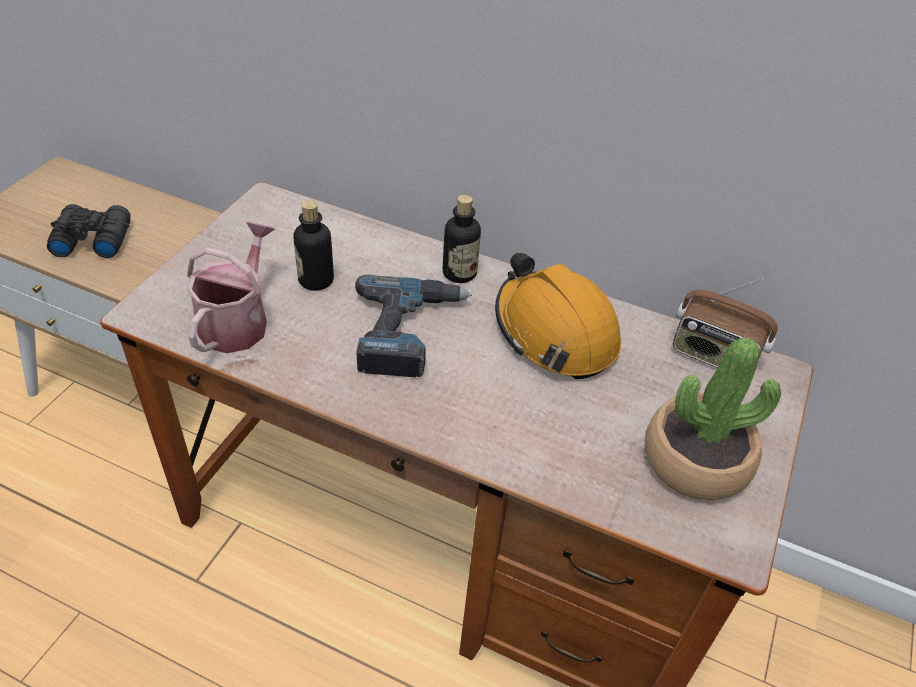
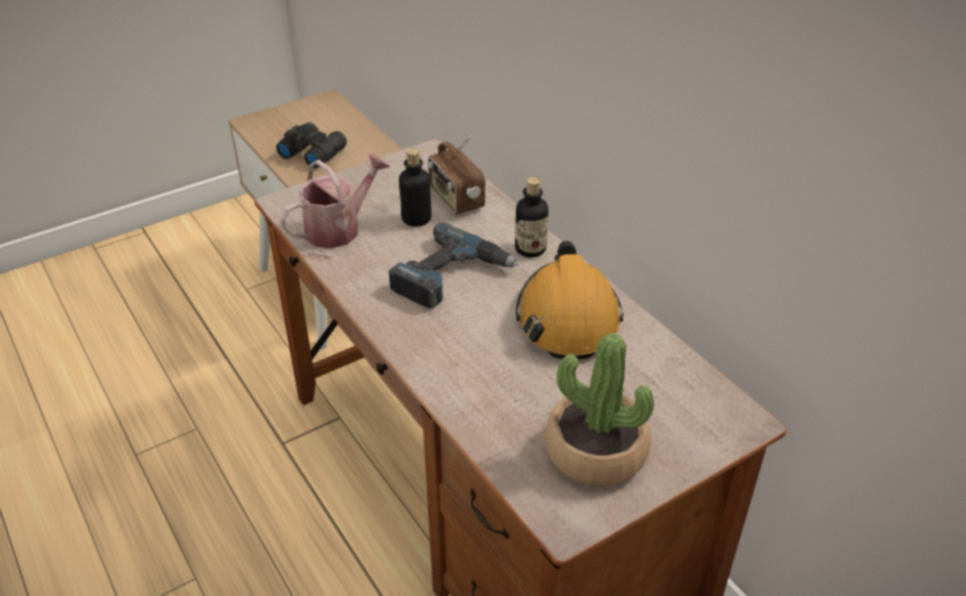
camera: 35 degrees right, 5 degrees down
radio [673,278,778,368] -> radio moved to [428,135,485,215]

